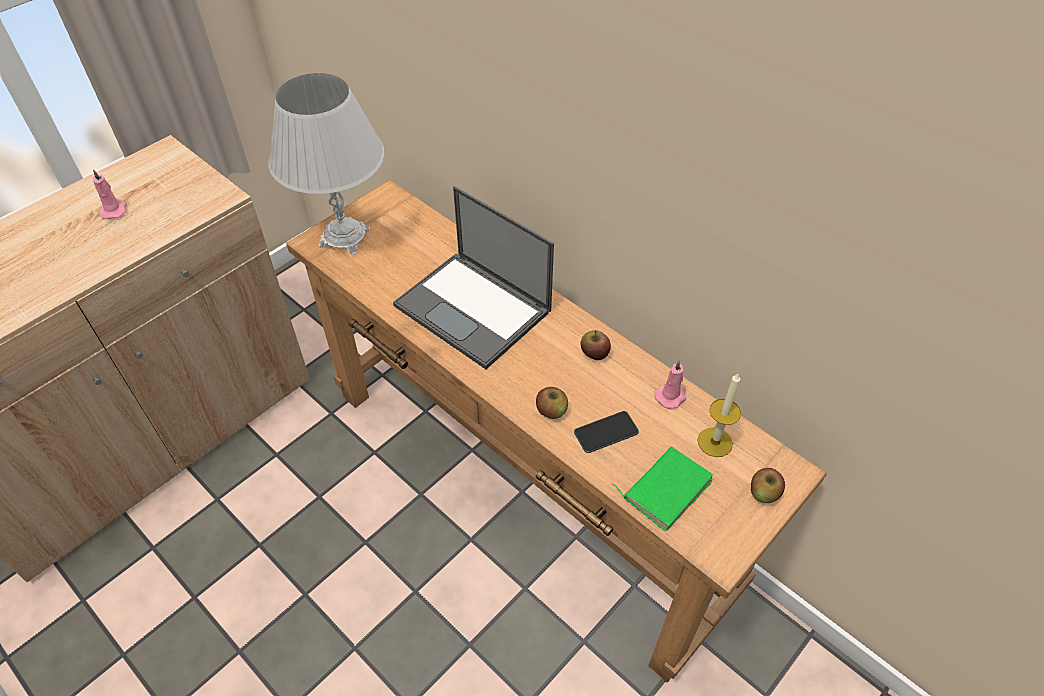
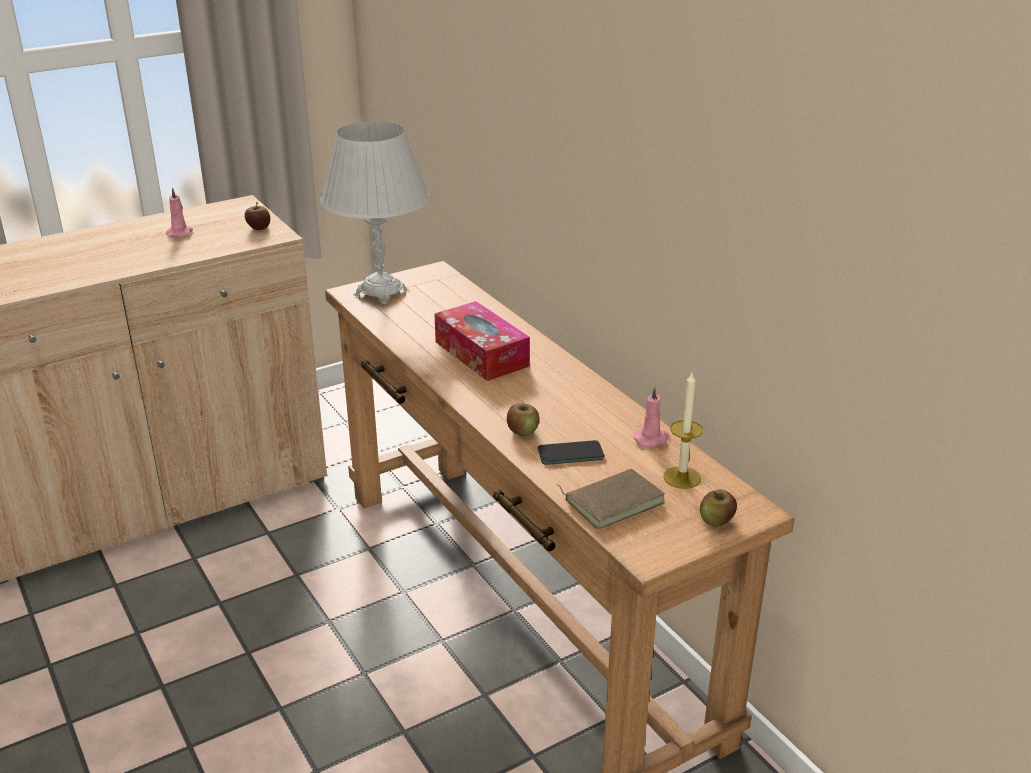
camera: 15 degrees right, 20 degrees down
laptop [393,186,554,369] -> tissue box [434,301,530,381]
apple [580,330,611,360] -> apple moved to [245,202,270,230]
green book [612,447,713,531] -> brown book [556,469,665,529]

